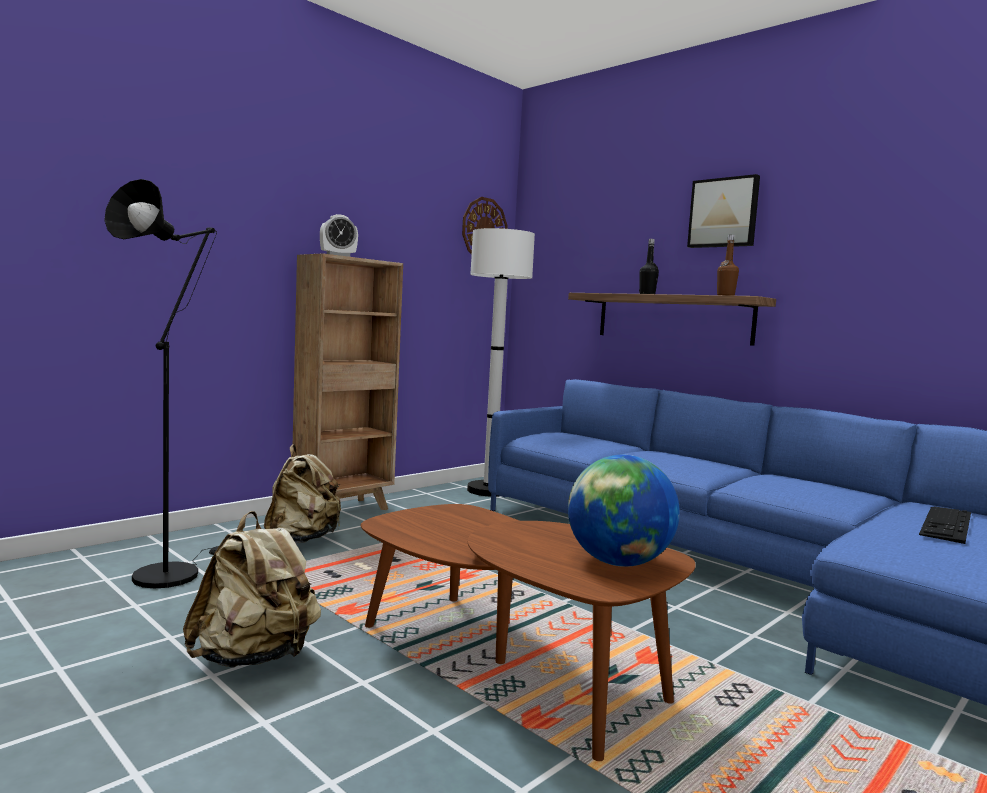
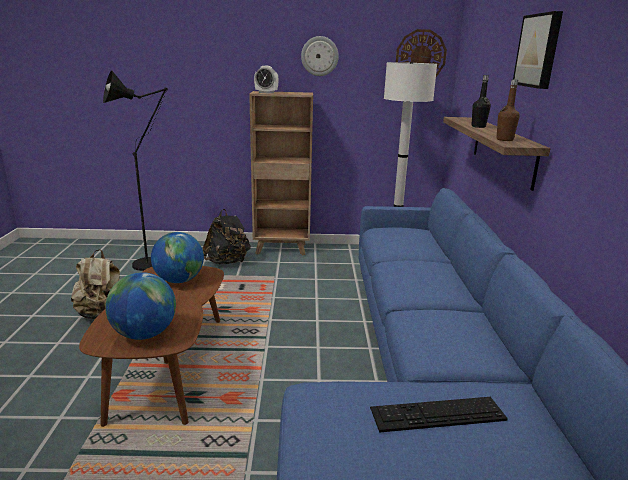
camera: 45 degrees right, 15 degrees up
beige backpack [264,444,341,543] -> black backpack [203,209,251,264]
none -> globe [151,232,204,283]
none -> wall clock [301,36,339,76]

